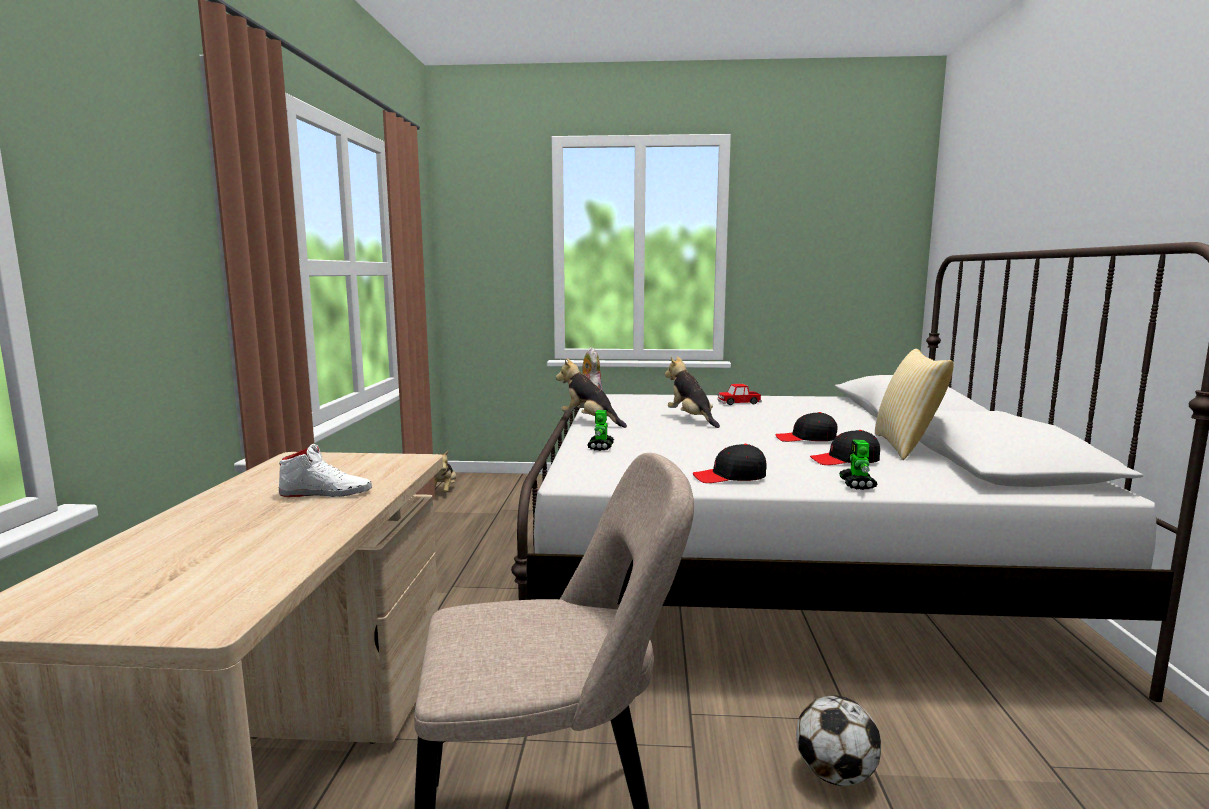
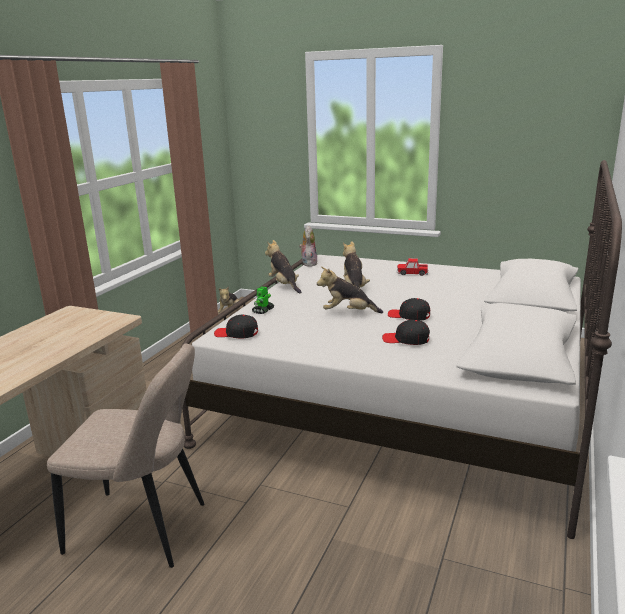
camera: 20 degrees right, 10 degrees up
white shoe [279,444,372,497] -> none
black cap [693,444,767,483] -> black cap moved to [214,315,258,338]
football [796,695,881,786] -> none
toy robot [839,439,877,490] -> none
pillow [875,349,954,460] -> none
none -> plush toy [317,266,383,314]

